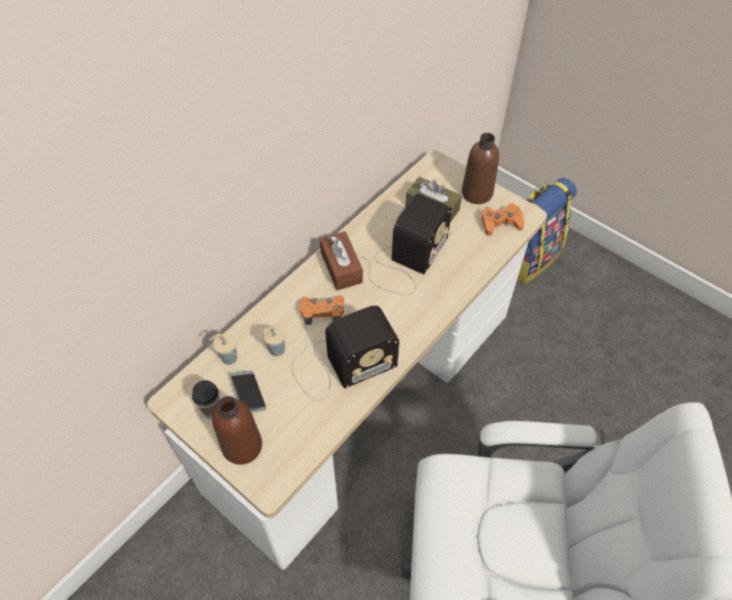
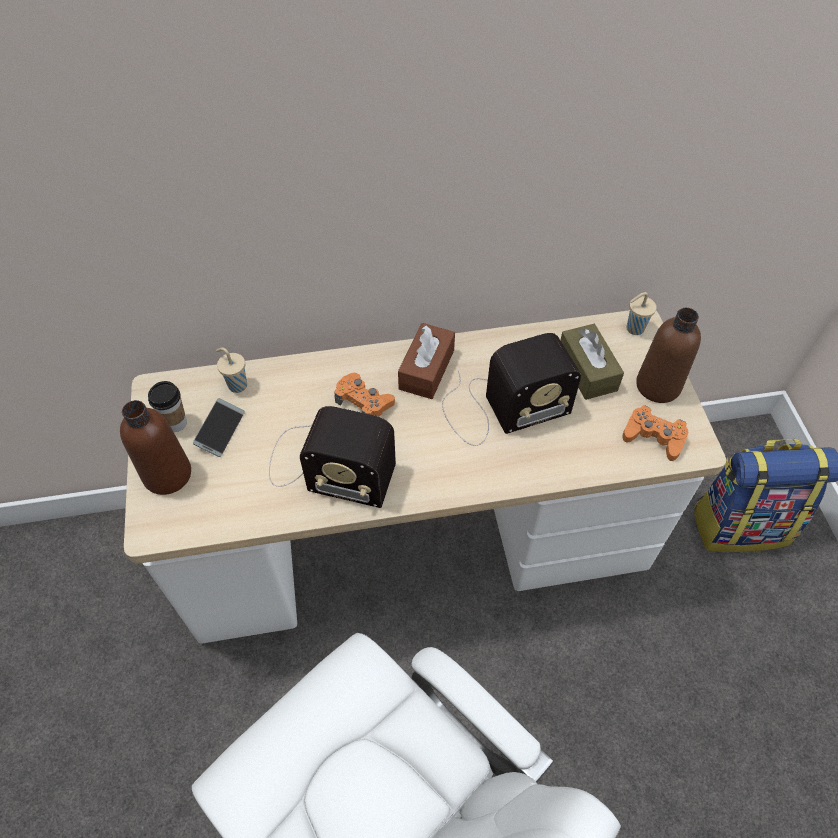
camera: 40 degrees right, 0 degrees up
beige cup [263,325,286,356] -> beige cup moved to [626,292,657,335]

